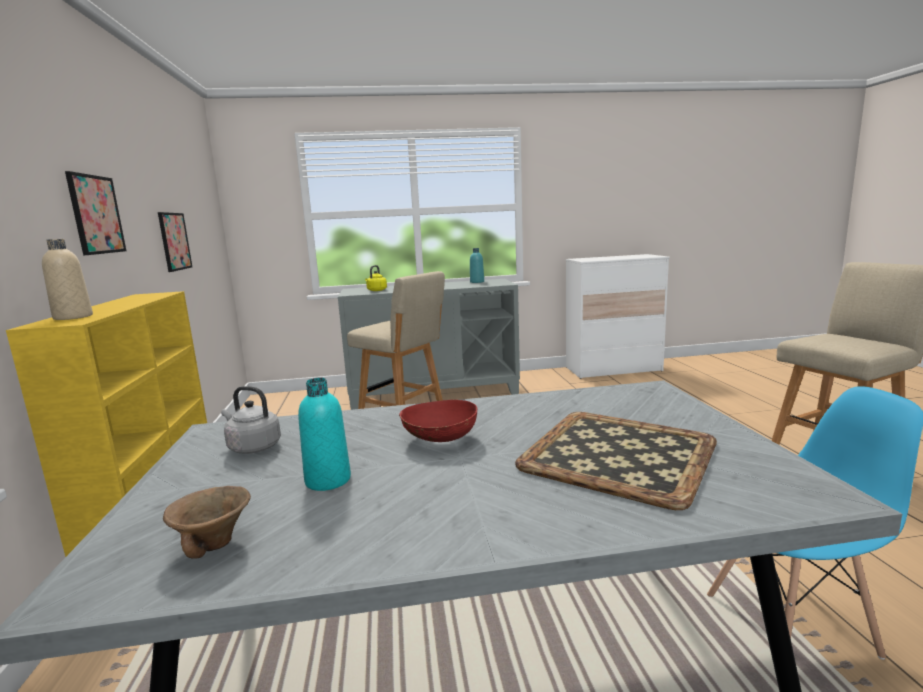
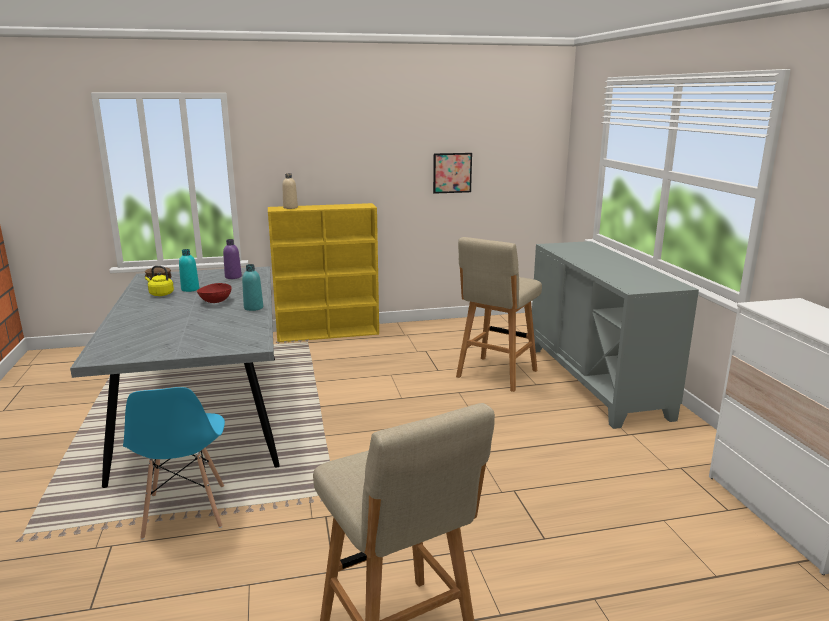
camera: 85 degrees right, 5 degrees up
picture [65,171,126,255] -> none
grey kettle [221,386,281,454] -> purple bottle [223,239,242,279]
yellow kettle [365,265,387,291] -> yellow kettle moved to [145,266,174,296]
turquoise bottle [470,248,484,283] -> turquoise bottle moved to [242,264,263,311]
tray [515,412,717,510] -> none

